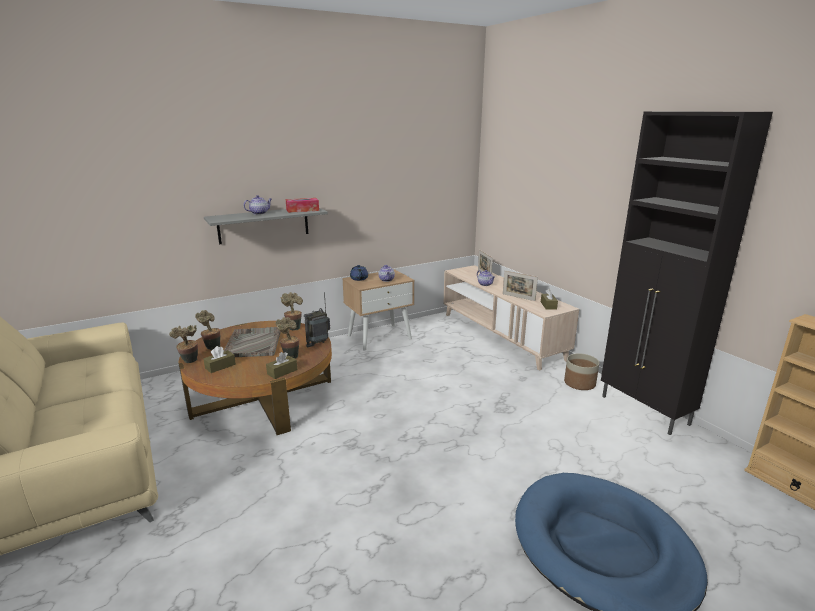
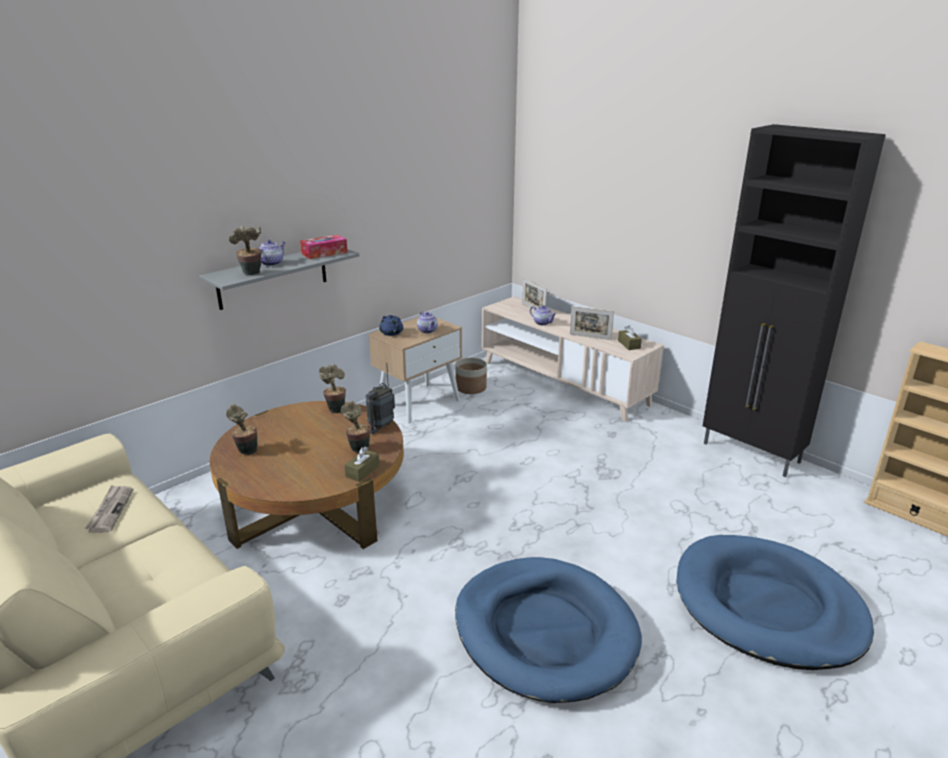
camera: 15 degrees left, 5 degrees up
potted plant [169,325,198,363] -> potted plant moved to [228,226,261,275]
brown tissue box [203,346,236,373] -> none
grey tray [224,327,281,357] -> none
planter [564,353,599,390] -> planter moved to [455,358,487,394]
none -> newspaper [85,485,133,533]
none -> blue dog bed [455,557,642,703]

